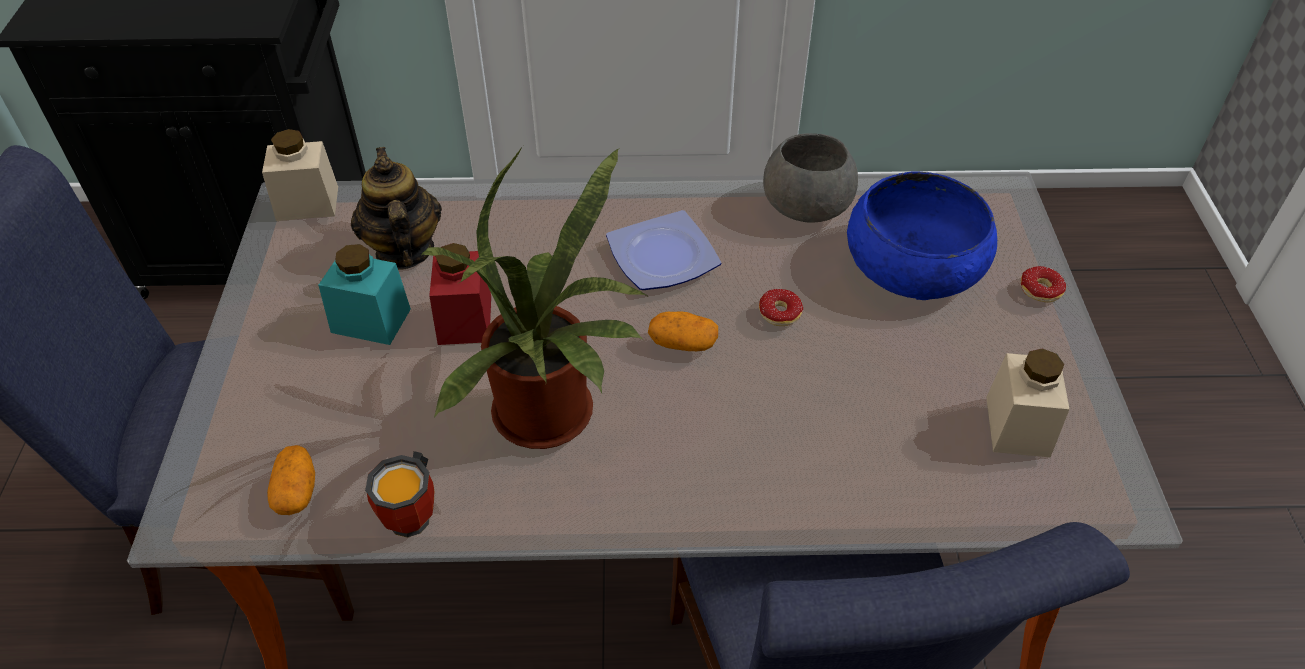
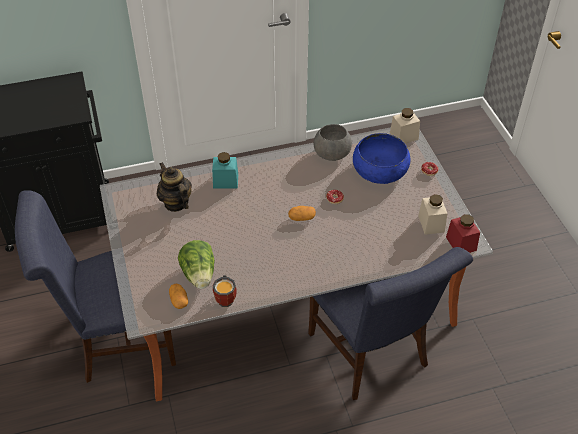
camera: 15 degrees left, 0 degrees up
beige jar [262,129,338,221] -> beige jar moved to [390,108,420,143]
turquoise jar [318,244,411,345] -> turquoise jar moved to [212,152,238,189]
potted plant [421,146,649,449] -> none
red jar [429,243,491,345] -> red jar moved to [446,214,480,253]
plate [606,210,721,290] -> none
none -> lettuce [178,240,215,289]

